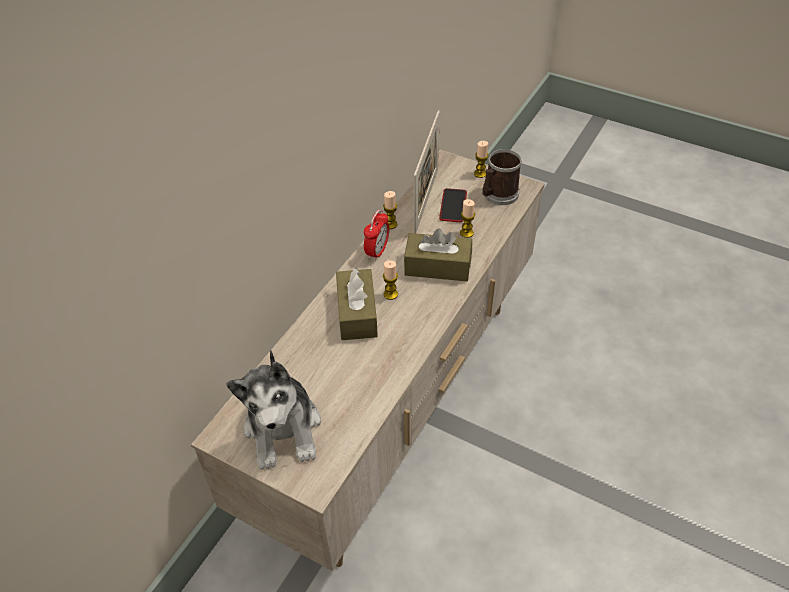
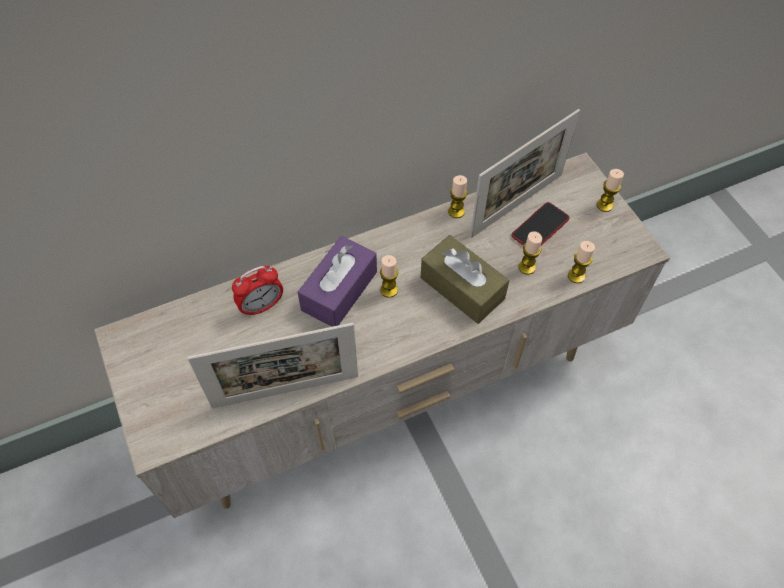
camera: 35 degrees right, 10 degrees up
plush toy [226,349,321,470] -> none
brown tissue box [336,267,378,340] -> purple tissue box [298,236,377,327]
alarm clock [364,210,389,261] -> alarm clock moved to [232,266,283,317]
mug [482,149,522,205] -> none
none -> picture frame [187,323,358,409]
none -> candle [568,241,595,283]

